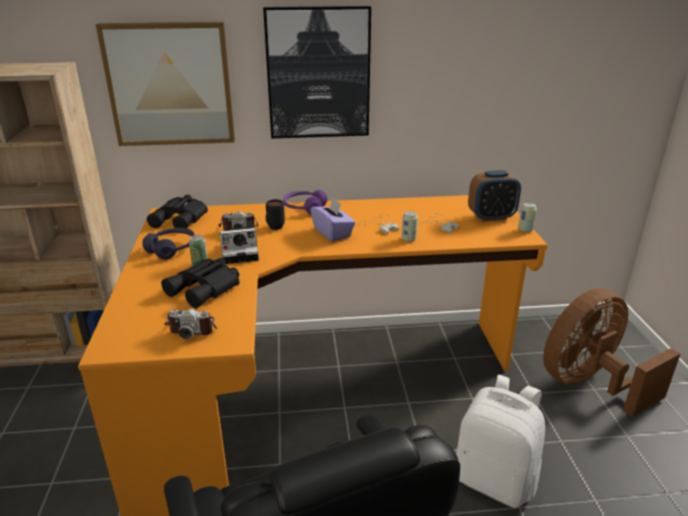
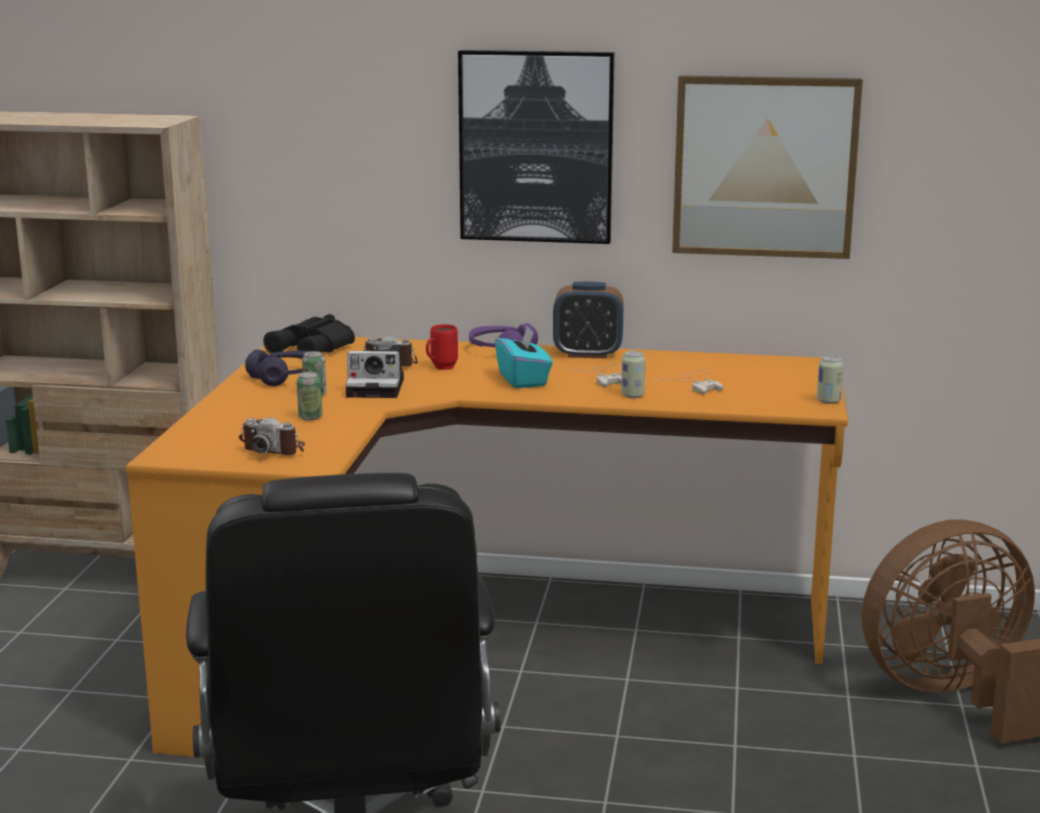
camera: 15 degrees right, 10 degrees down
picture [96,22,235,146] -> picture moved to [672,75,863,259]
black binoculars [161,258,239,308] -> can [297,372,322,421]
black mug [266,199,285,230] -> red mug [426,324,458,370]
purple tissue box [310,198,355,242] -> turquoise tissue box [495,325,553,388]
white backpack [456,374,545,508] -> none
alarm clock [468,170,521,222] -> alarm clock moved to [553,282,624,358]

